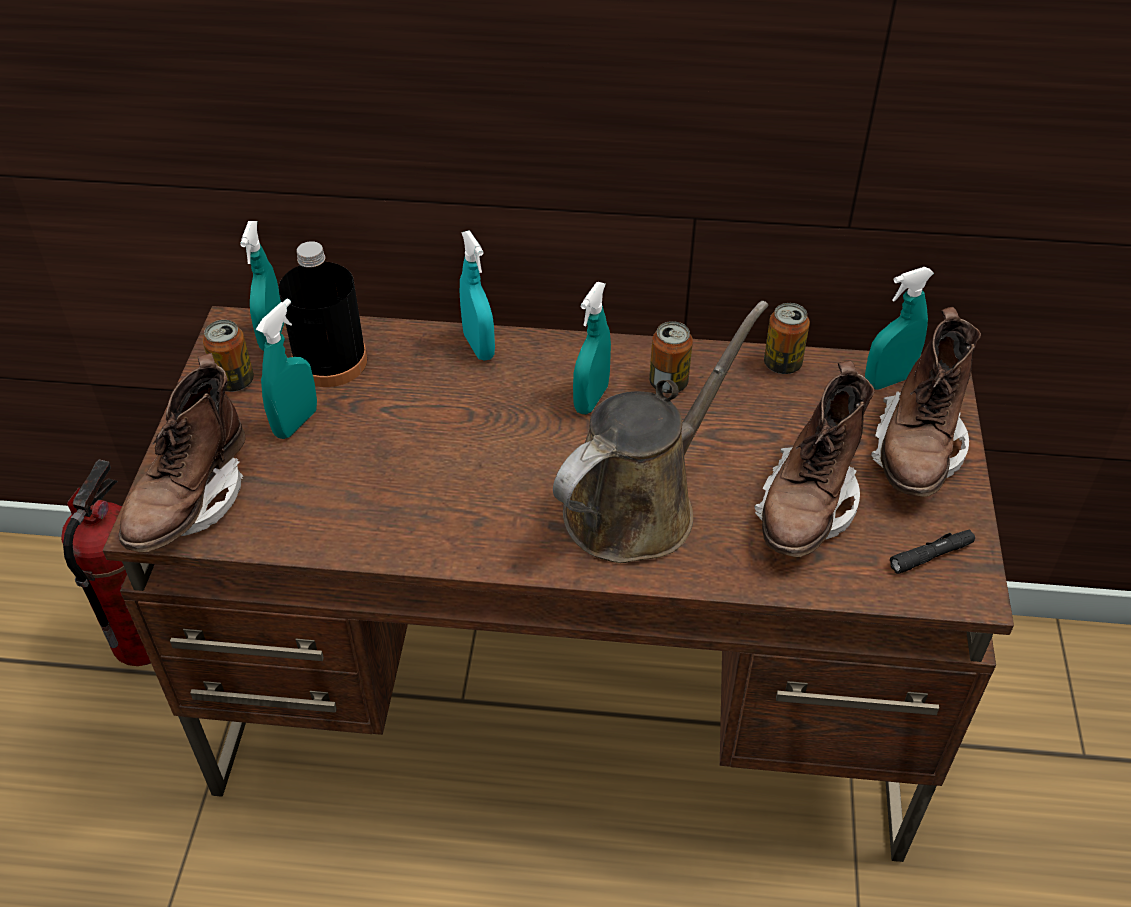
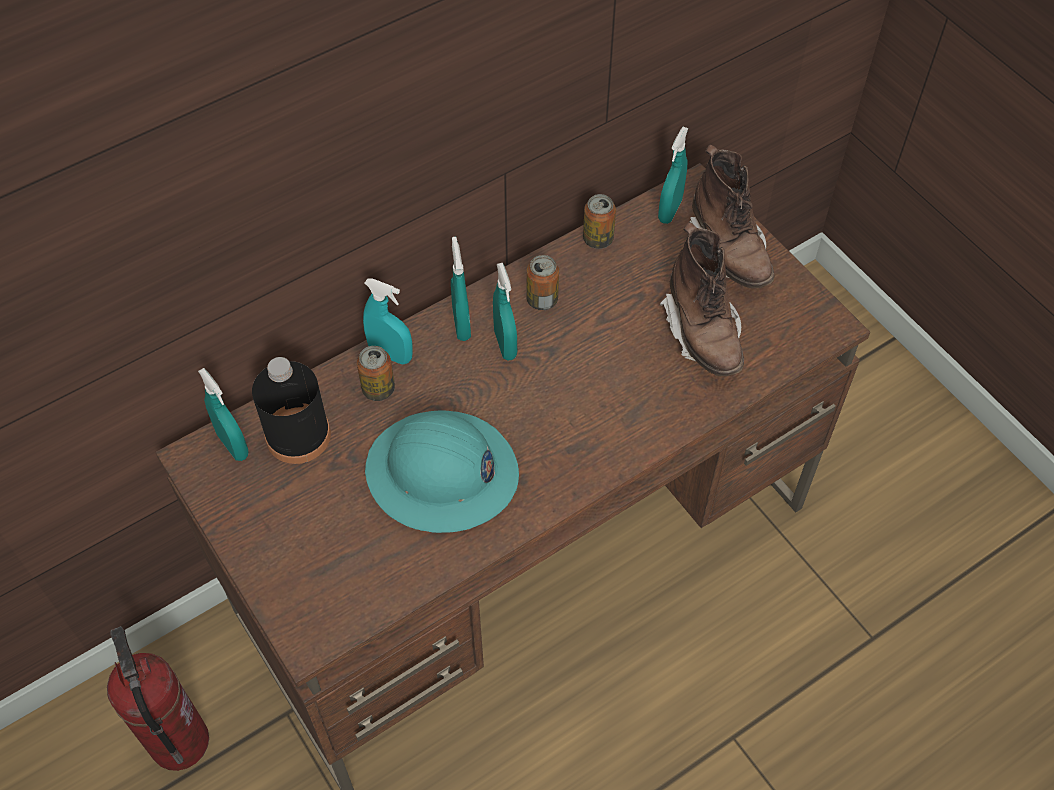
camera: 40 degrees left, 10 degrees up
brown boot [119,353,245,552] -> none
can [203,320,254,392] -> can moved to [357,346,395,401]
turquoise spray bottle [256,298,317,439] -> turquoise spray bottle moved to [451,237,471,341]
brown watering can [553,301,769,563] -> none
black flashlight [890,530,975,574] -> none
none -> turquoise hard hat [365,410,519,533]

